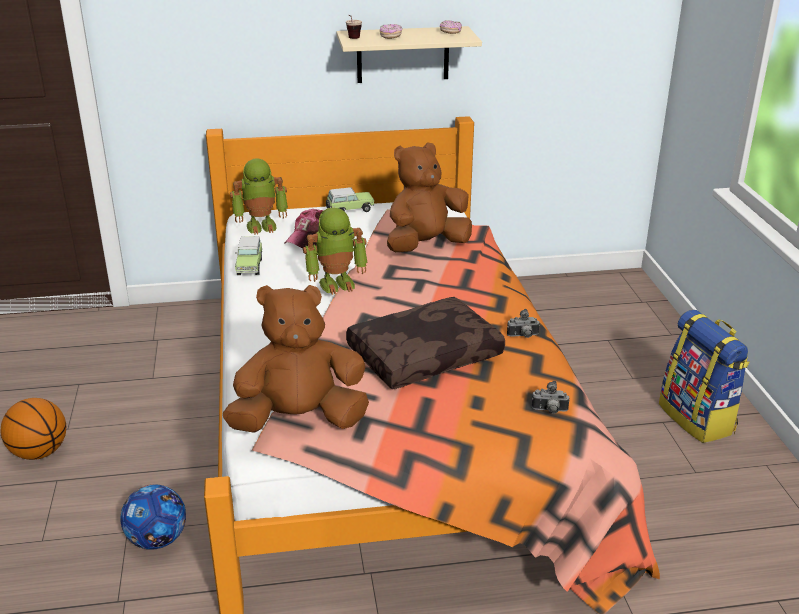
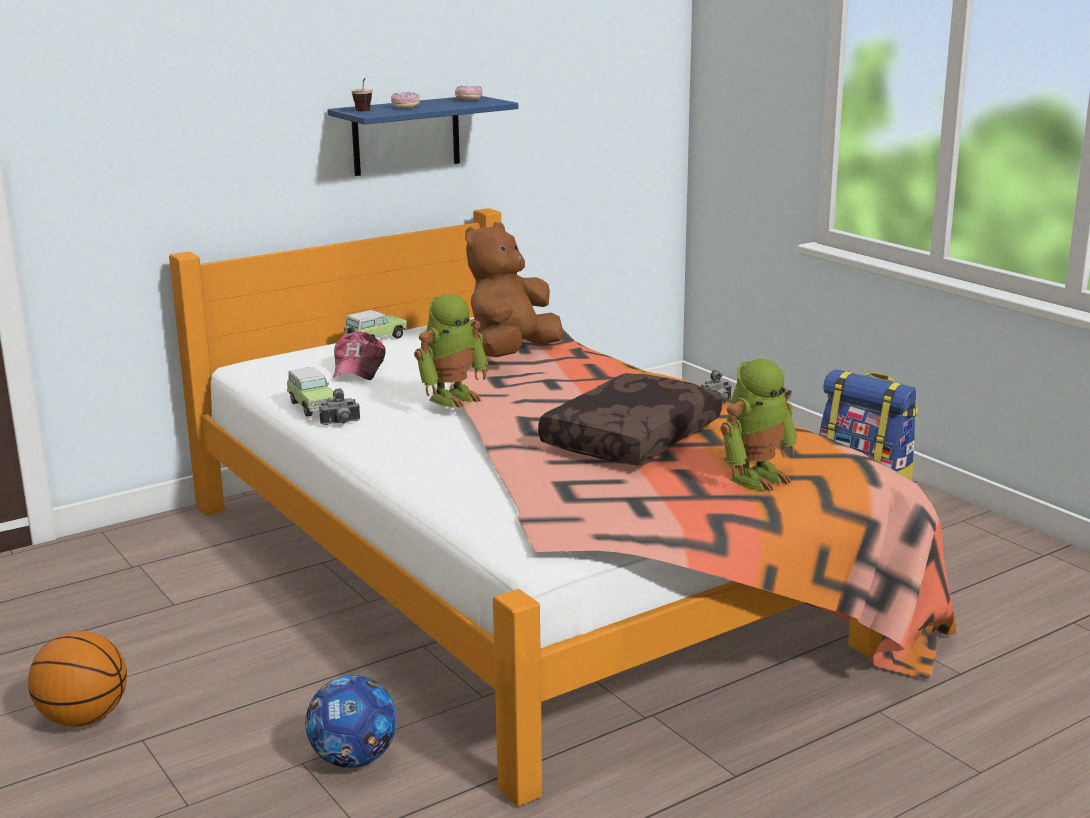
camera: 25 degrees left, 10 degrees down
brown plush toy [223,285,369,433] -> none
toy robot [230,158,288,235] -> toy robot moved to [721,359,798,492]
beige shelf [337,26,482,83] -> blue shelf [327,96,518,176]
camera [532,381,570,414] -> camera moved to [319,388,360,425]

